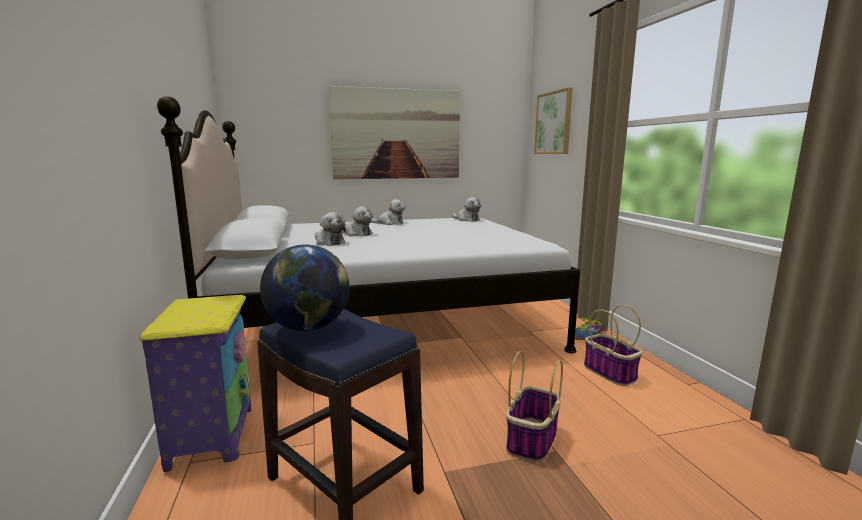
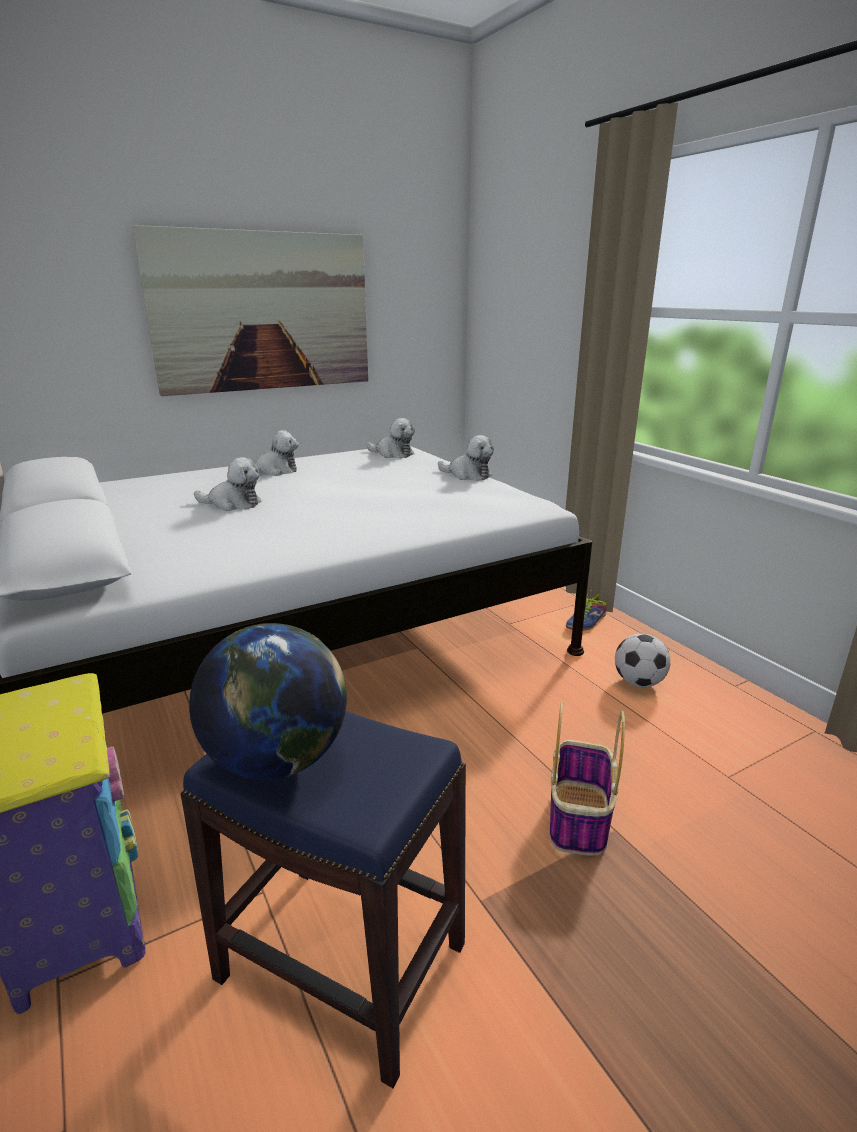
camera: 15 degrees left, 10 degrees up
plush toy [315,212,346,246] -> plush toy moved to [438,435,494,481]
picture [534,87,573,154] -> none
basket [584,305,642,386] -> football [615,634,671,687]

